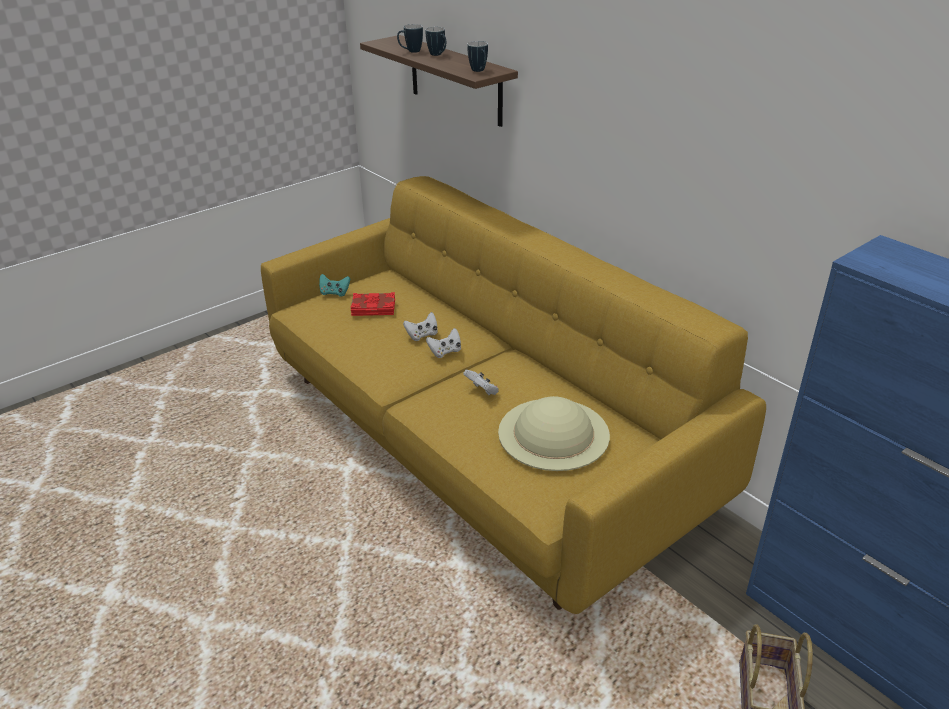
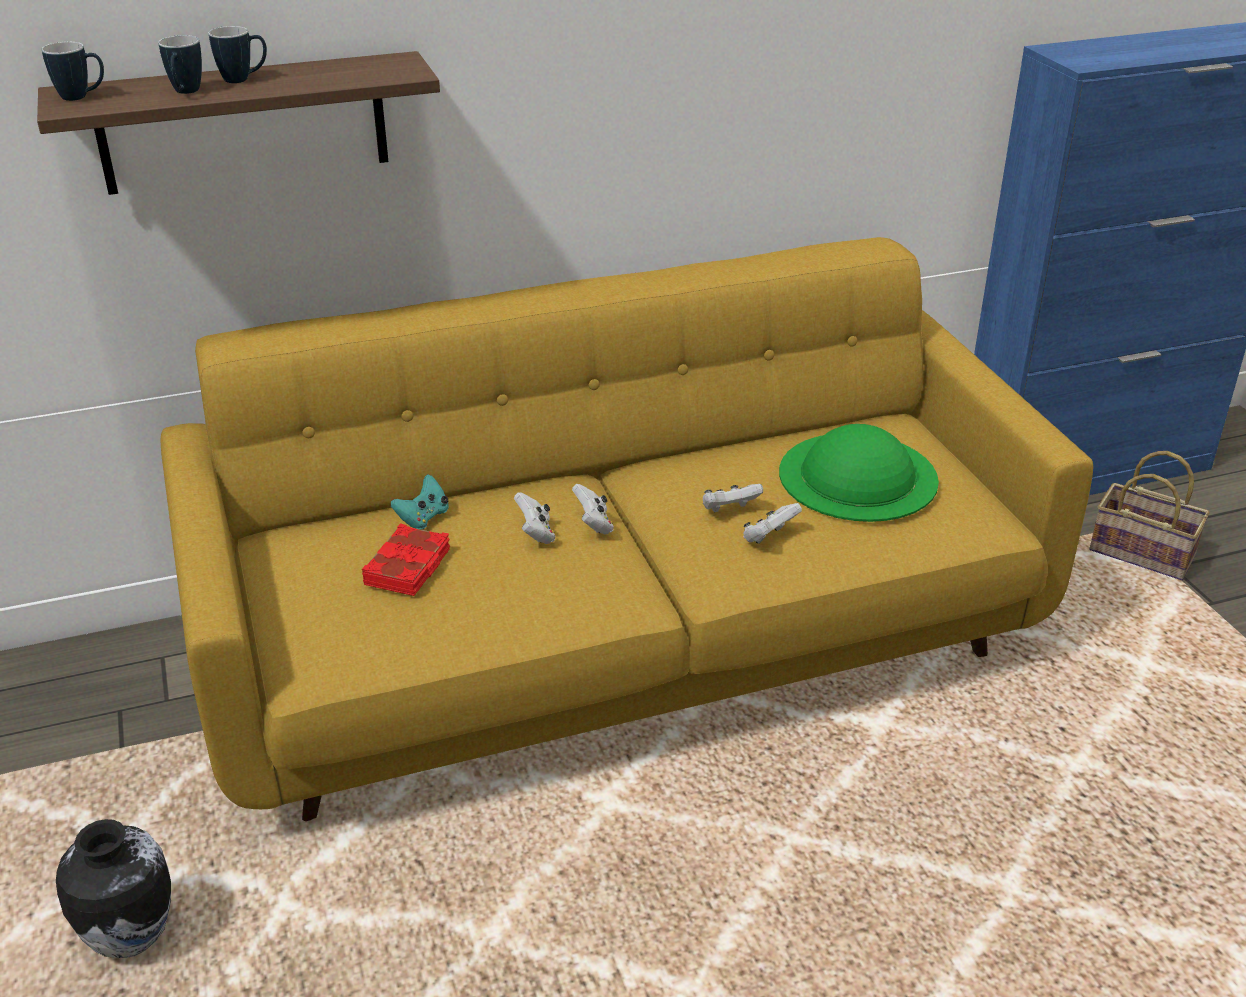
camera: 70 degrees left, 0 degrees up
turquoise game controller [319,274,350,297] -> turquoise game controller moved to [391,474,449,530]
mug [467,41,488,72] -> mug moved to [42,42,104,101]
beige hat [498,396,610,471] -> green hat [779,424,939,522]
none -> vase [56,819,171,958]
none -> white game controller [743,503,802,543]

